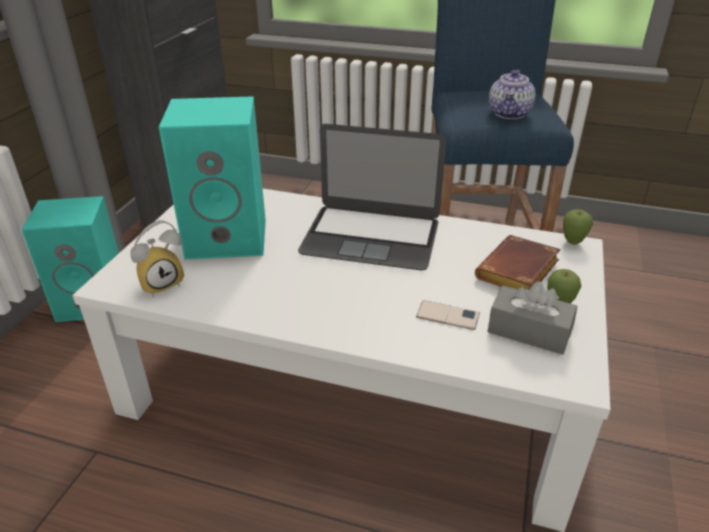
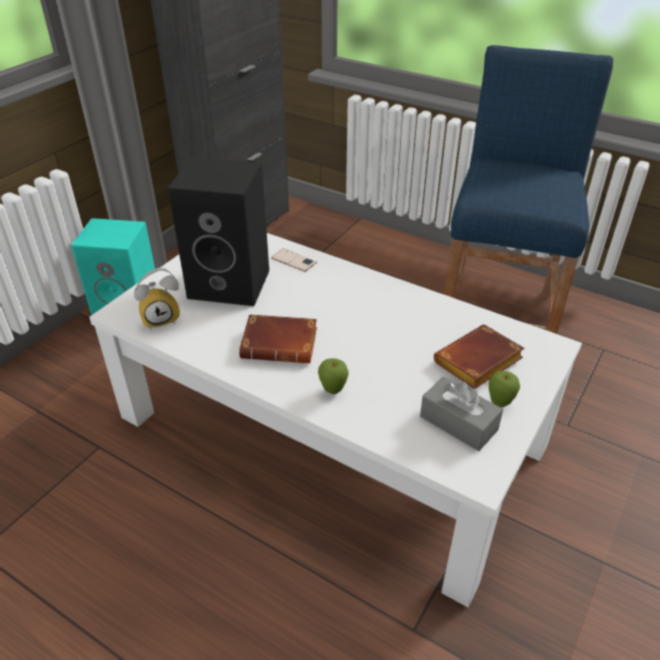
camera: 15 degrees right, 5 degrees up
turquoise speaker [159,96,266,260] -> black speaker [168,157,269,306]
laptop [298,124,446,270] -> none
phone [416,300,480,330] -> phone moved to [271,249,317,272]
teapot [489,70,536,119] -> none
apple [563,209,593,245] -> apple moved to [318,358,348,394]
none -> brown book [239,314,317,363]

